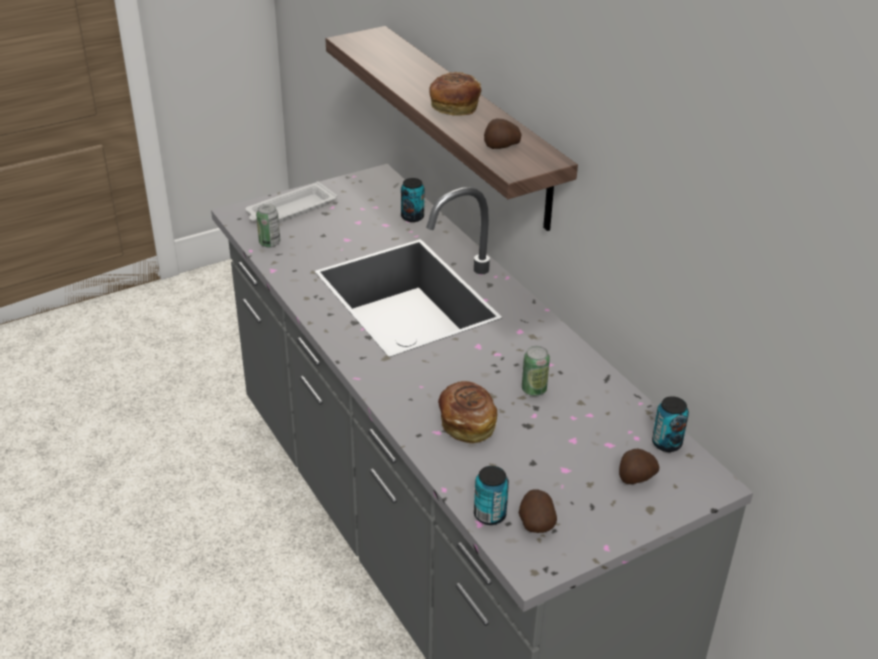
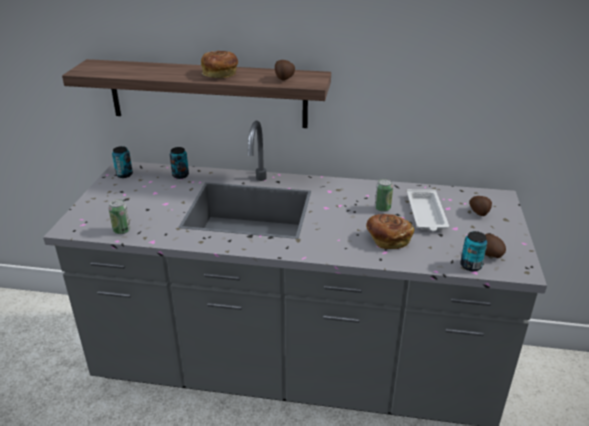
camera: 50 degrees left, 5 degrees down
white tray [245,181,337,223] -> white tray moved to [407,189,449,231]
can [652,396,689,452] -> can moved to [112,146,133,178]

